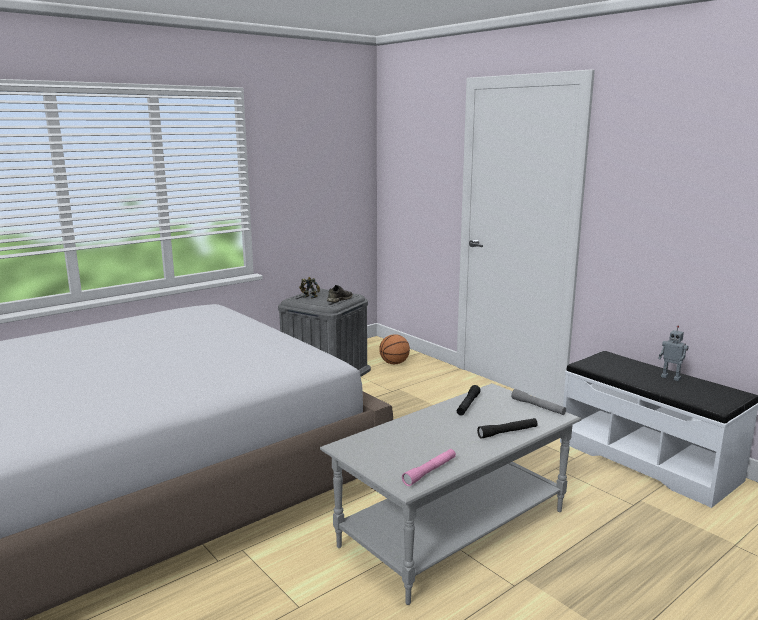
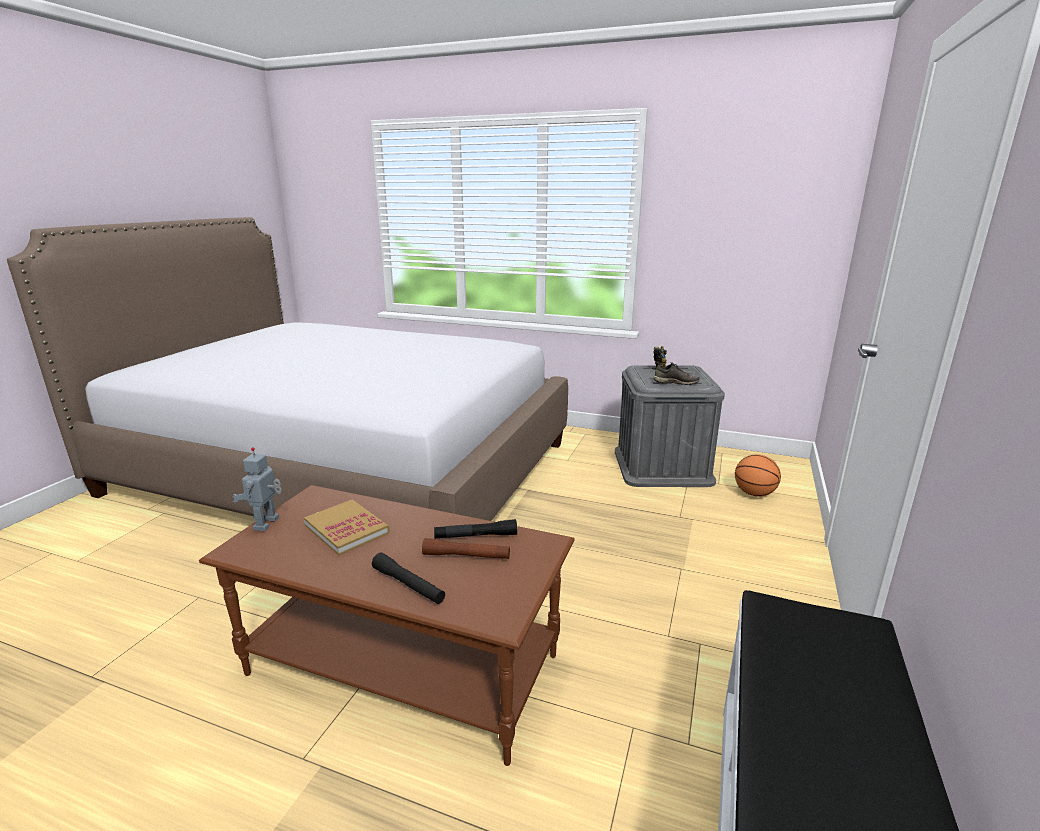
camera: 60 degrees right, 5 degrees up
grey coffee table [320,383,581,605] -> brown coffee table [199,485,575,766]
pink flashlight [402,449,456,486] -> none
grey flashlight [511,389,566,415] -> none
toy robot [658,326,688,381] -> toy robot moved to [232,447,282,531]
none -> book [304,500,390,555]
none -> brown flashlight [422,538,510,559]

